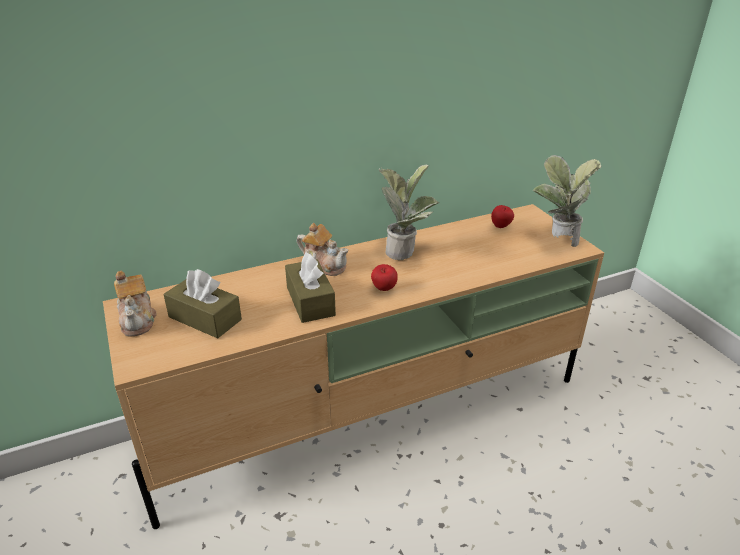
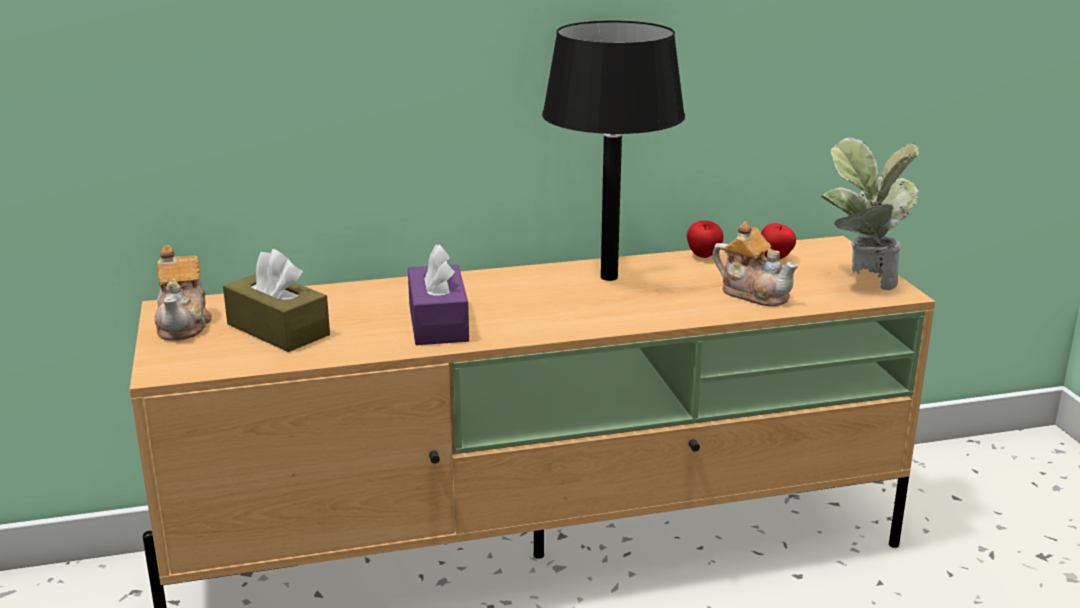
camera: 10 degrees right, 10 degrees down
brown tissue box [285,253,336,323] -> purple tissue box [408,244,469,345]
teapot [297,223,348,276] -> teapot moved to [713,221,799,307]
apple [371,264,398,291] -> apple moved to [687,221,723,258]
potted plant [378,164,440,260] -> black table lamp [542,21,685,281]

